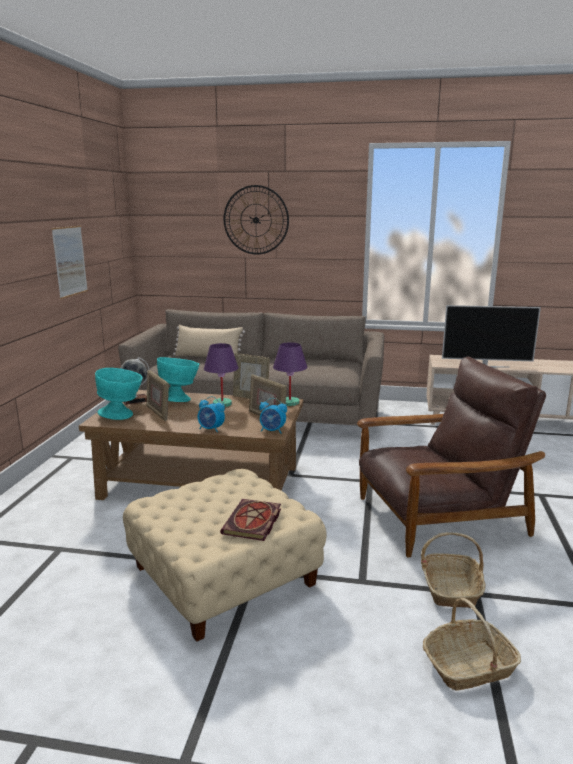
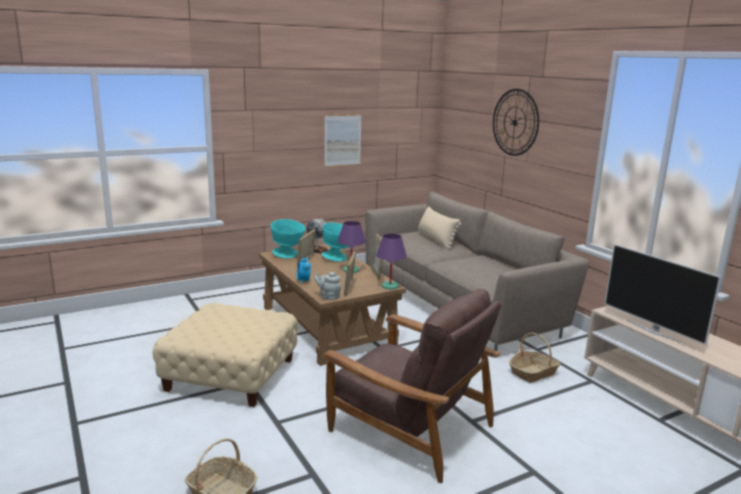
camera: 50 degrees right, 0 degrees up
book [220,499,281,541] -> none
alarm clock [259,398,287,434] -> grey teapot [314,272,341,300]
basket [421,532,486,608] -> basket moved to [509,333,561,383]

